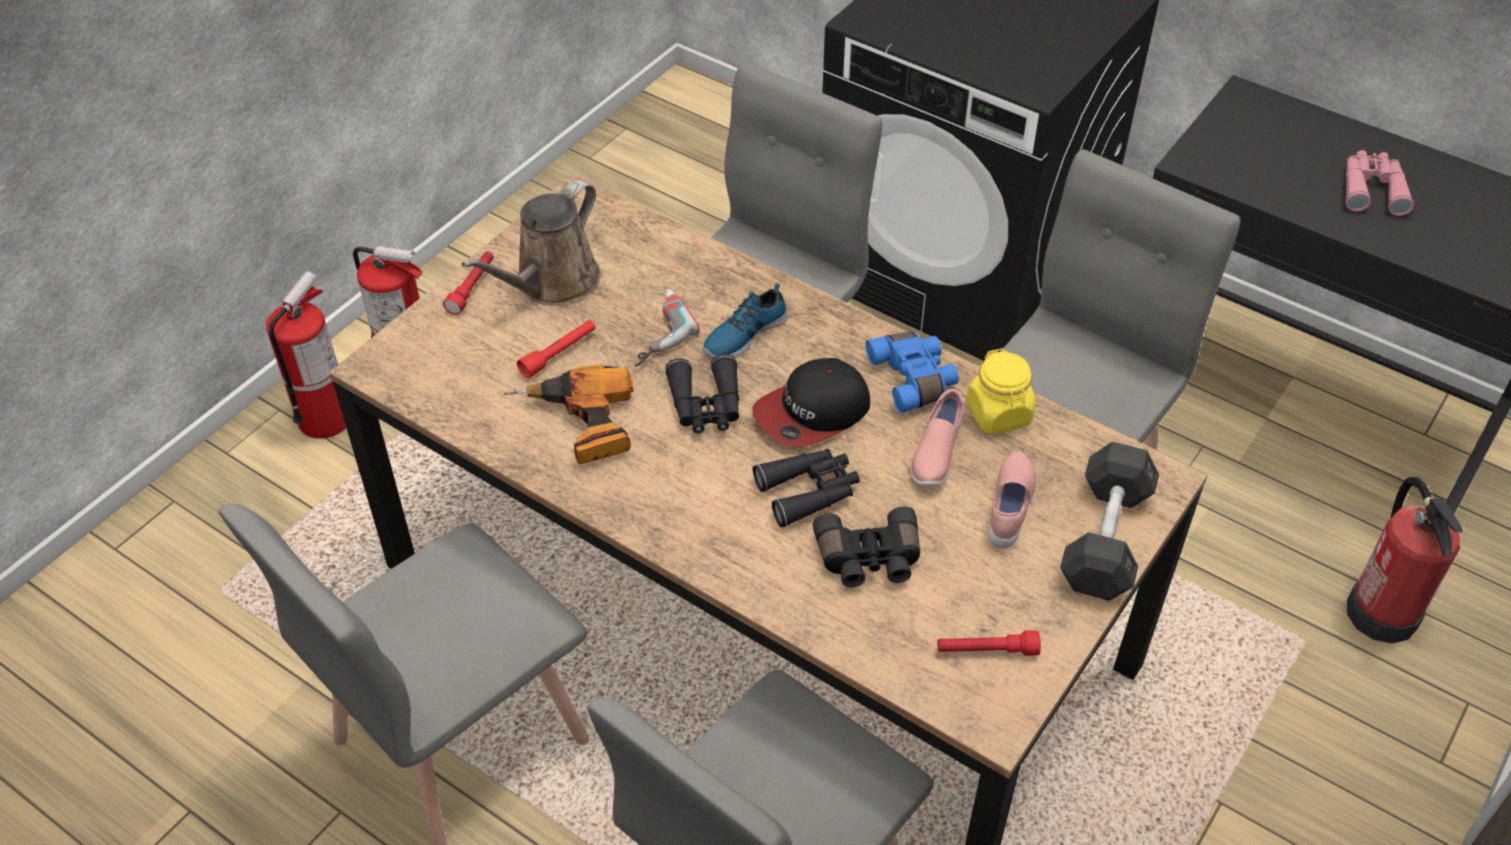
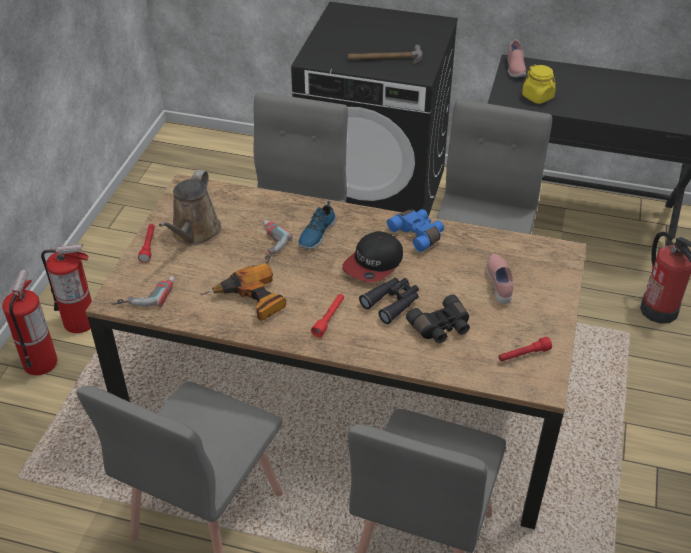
camera: 20 degrees left, 5 degrees down
red flashlight [517,320,596,379] -> red flashlight moved to [311,294,344,338]
black binoculars [665,354,739,433] -> none
pink shoe [911,389,964,487] -> pink shoe moved to [507,40,526,77]
yellow jar [966,348,1036,434] -> yellow jar moved to [522,65,556,104]
grey dumbbell [1060,442,1159,601] -> none
pink binoculars [1345,150,1414,216] -> none
none -> power drill [111,276,175,307]
none -> hammer [348,45,422,64]

